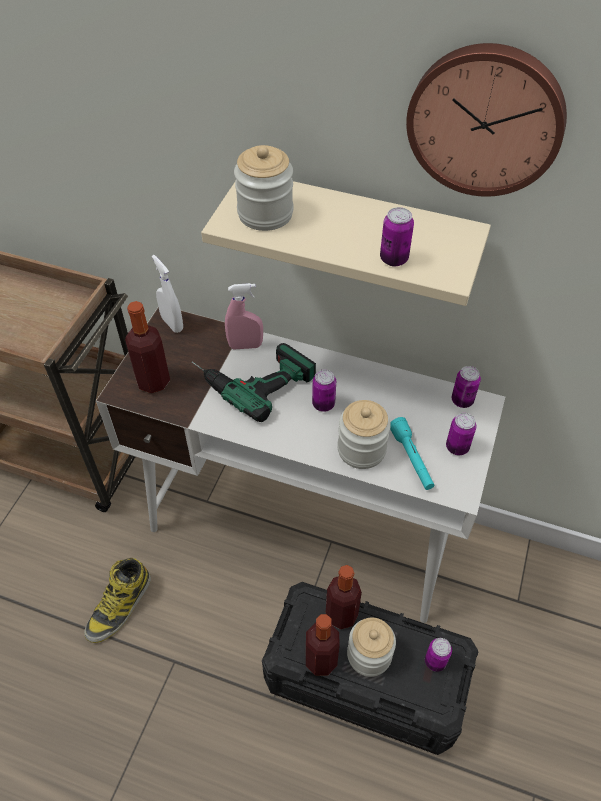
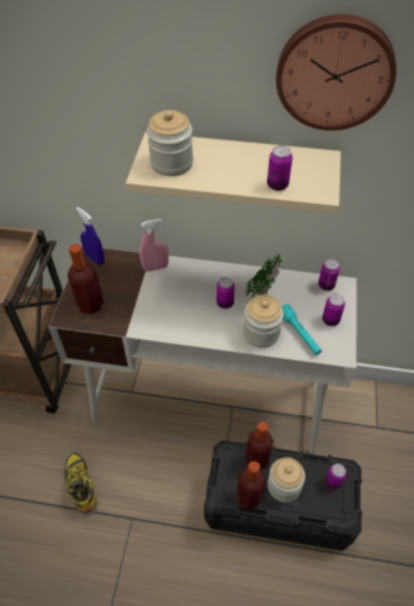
camera: 10 degrees left, 0 degrees up
boot [84,558,151,643] -> boot turned 135 degrees clockwise [64,451,98,516]
white spray bottle [152,255,183,333] -> blue spray bottle [76,207,105,265]
power drill [192,343,316,422] -> none
none -> potted plant [246,253,282,300]

